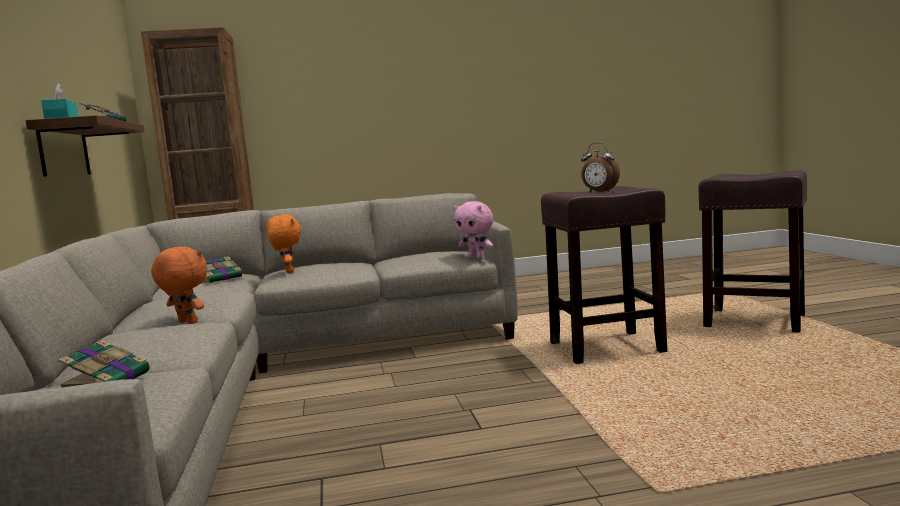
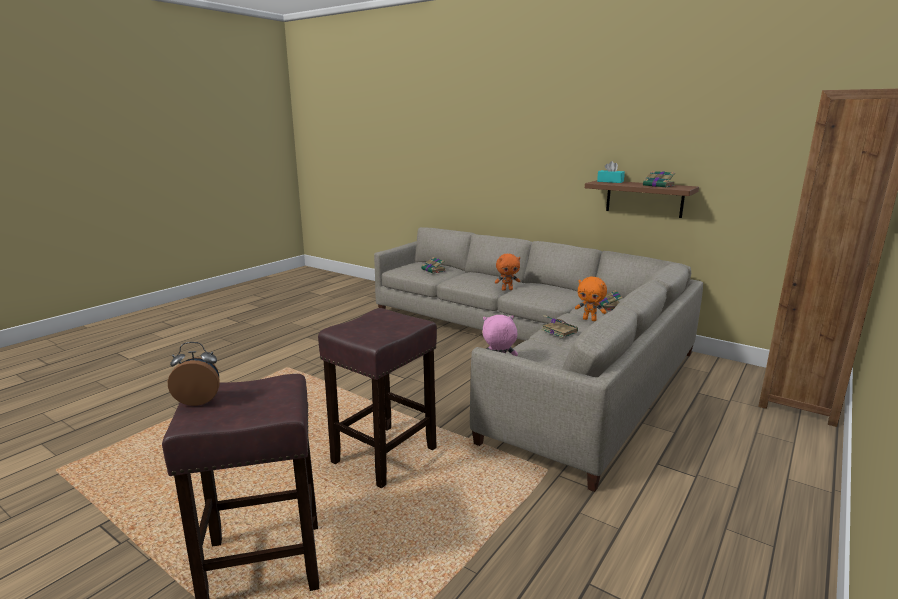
camera: 135 degrees right, 10 degrees up
alarm clock [581,142,620,193] -> alarm clock moved to [168,342,220,406]
none -> book [541,315,578,338]

